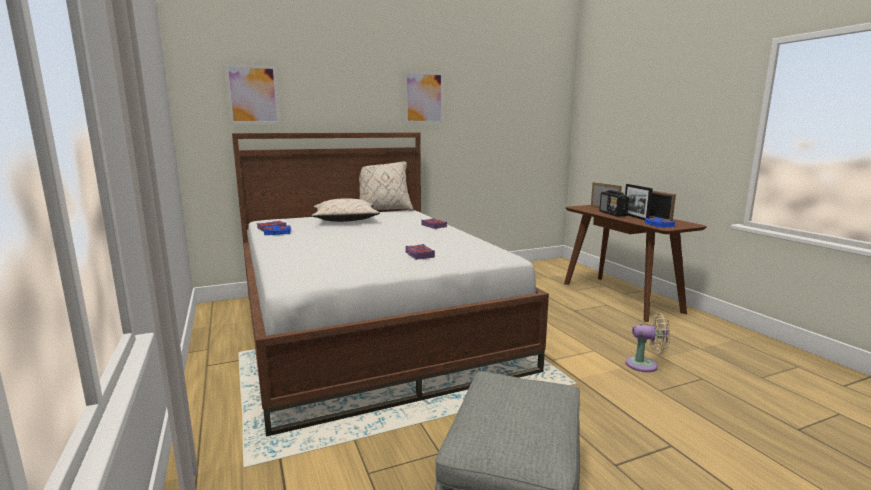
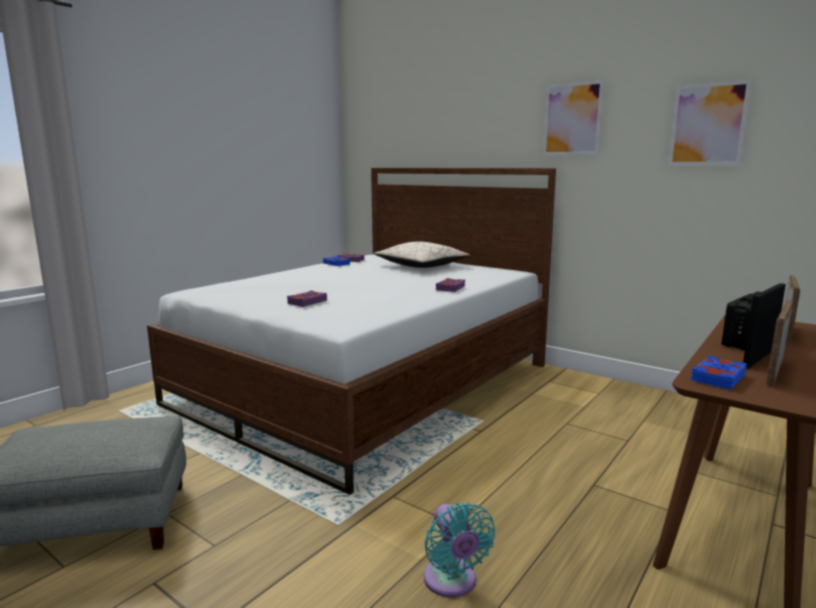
camera: 60 degrees right, 0 degrees up
picture [225,64,280,124] -> picture moved to [668,80,752,165]
beige pillow [359,161,413,211] -> none
beige fan [626,313,670,372] -> turquoise fan [424,503,496,598]

